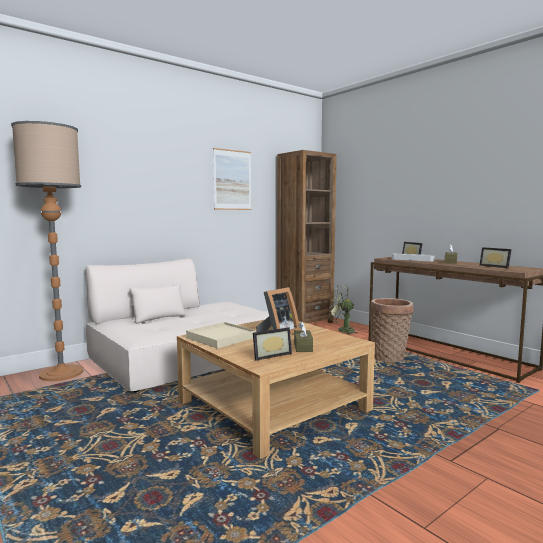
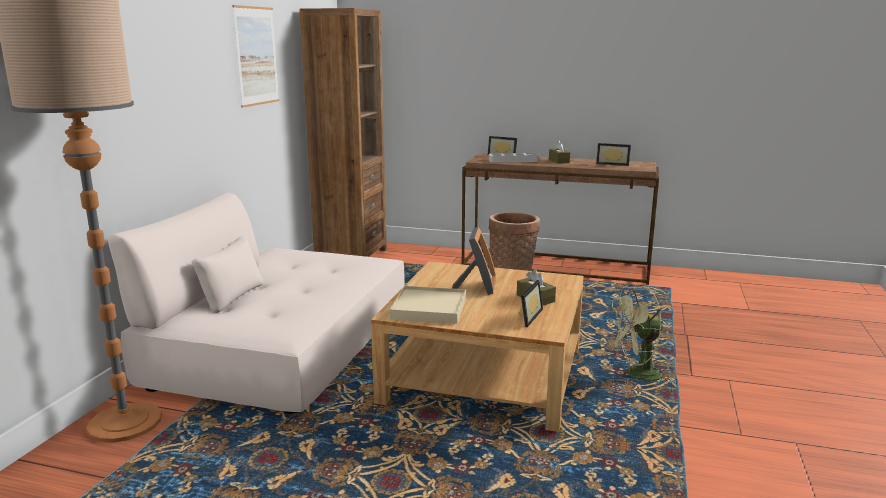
camera: 35 degrees left, 10 degrees up
green fan [329,284,359,334] -> green fan moved to [607,286,672,388]

